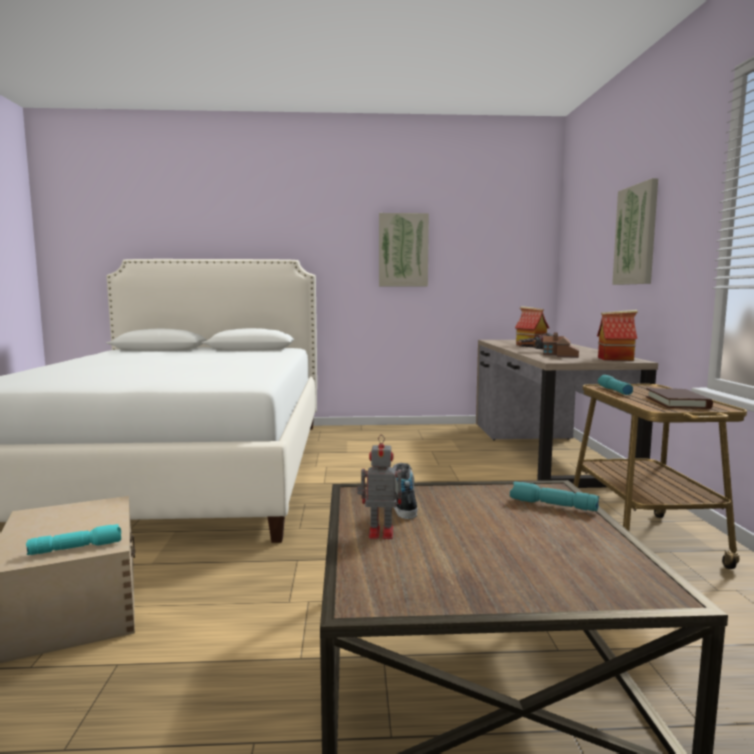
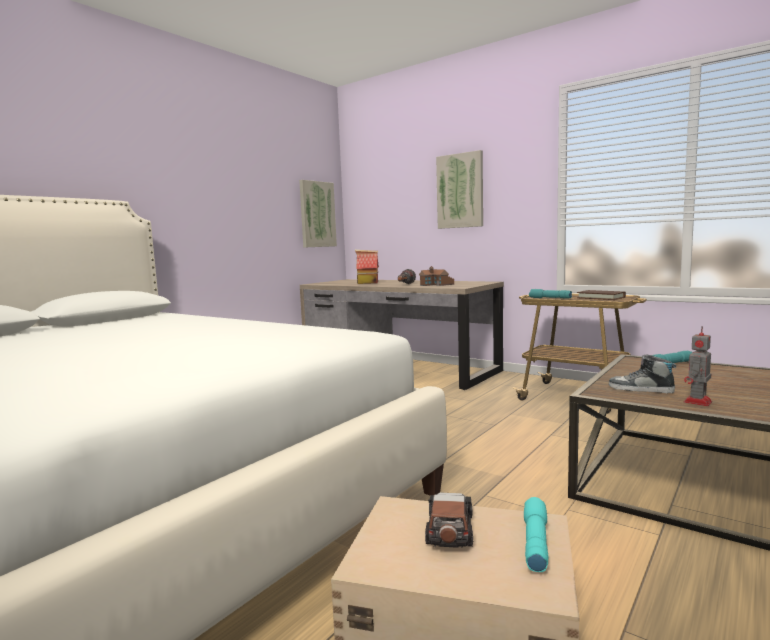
camera: 50 degrees left, 0 degrees up
picture [379,213,429,286] -> picture moved to [299,180,337,248]
toy house [597,310,638,361] -> none
none -> toy car [425,492,473,548]

